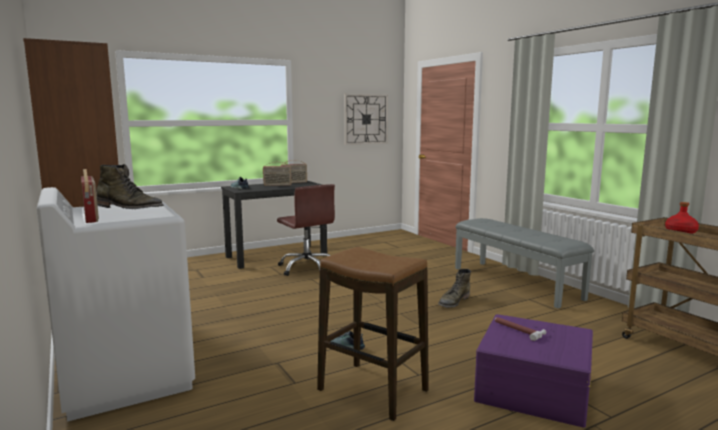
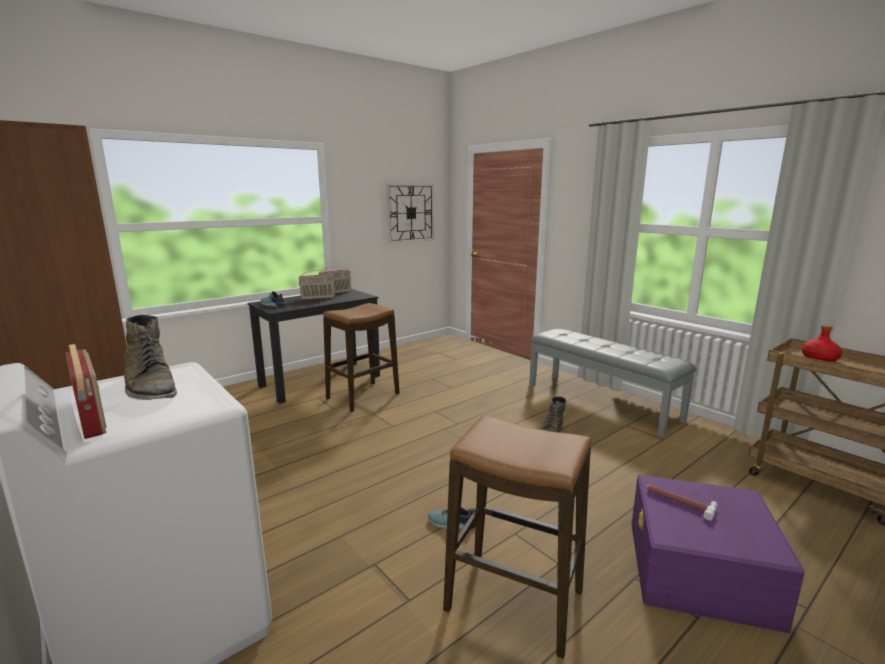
camera: 10 degrees left, 5 degrees up
green boot [96,164,164,209] -> green boot turned 45 degrees clockwise [124,315,177,400]
brown office chair [277,184,335,276] -> stool [323,303,400,412]

